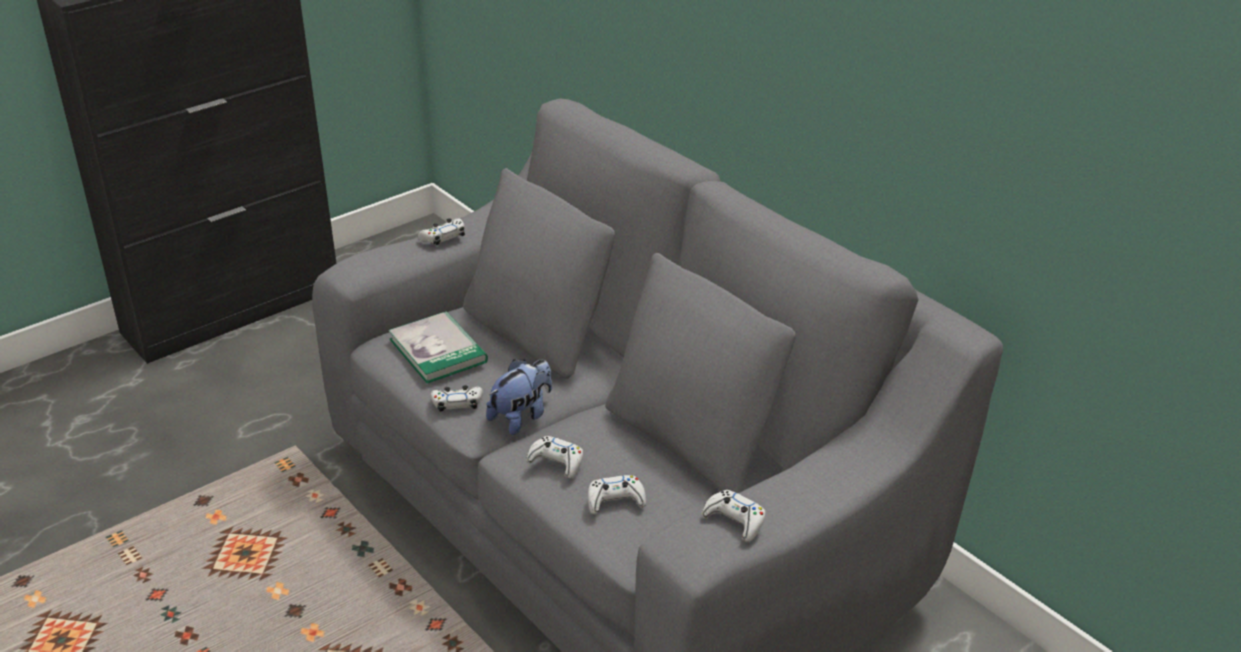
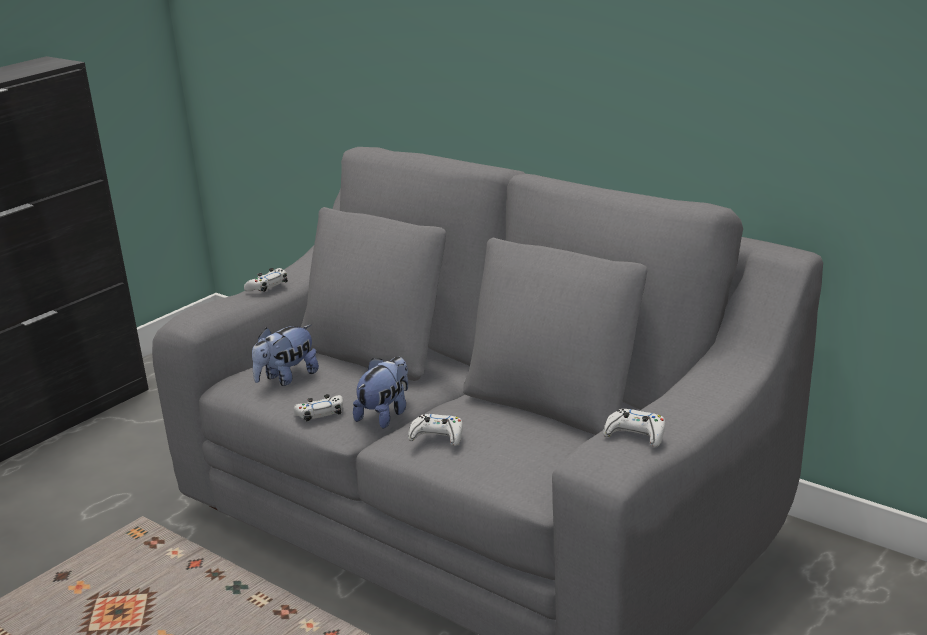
camera: 10 degrees left, 10 degrees down
book [388,311,488,384] -> plush toy [252,325,319,386]
white game controller [588,475,646,514] -> none

